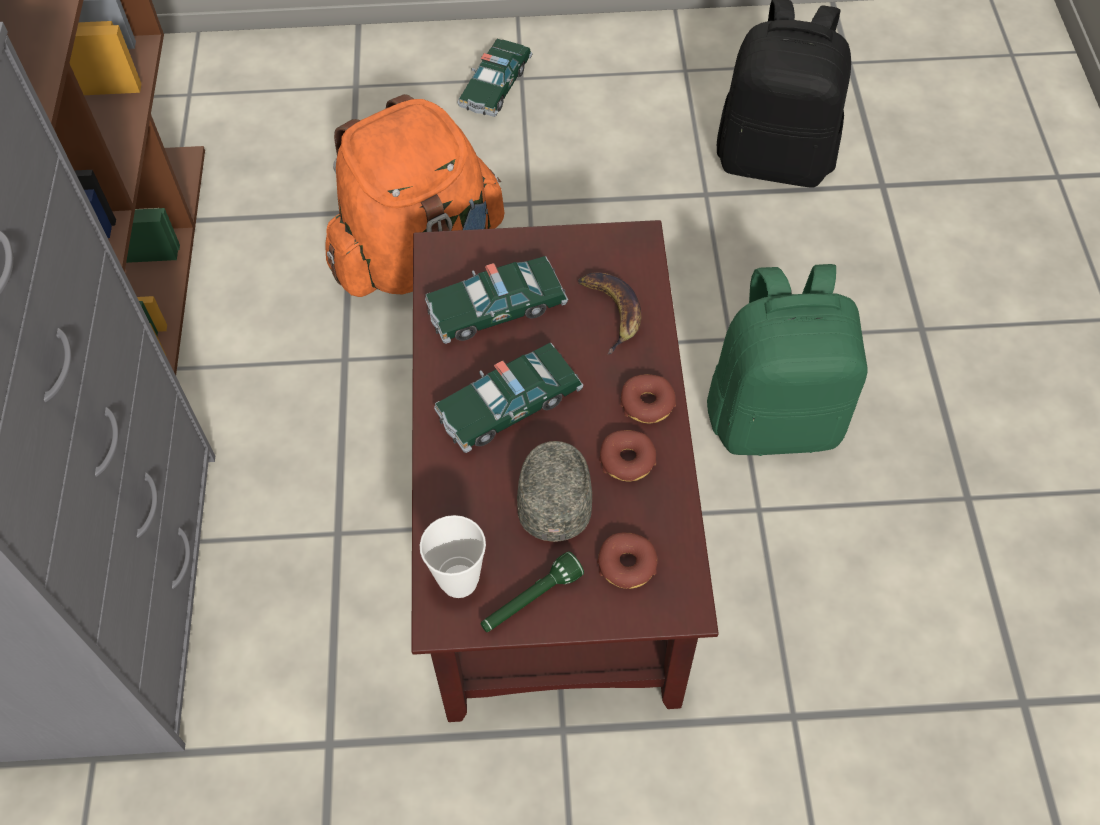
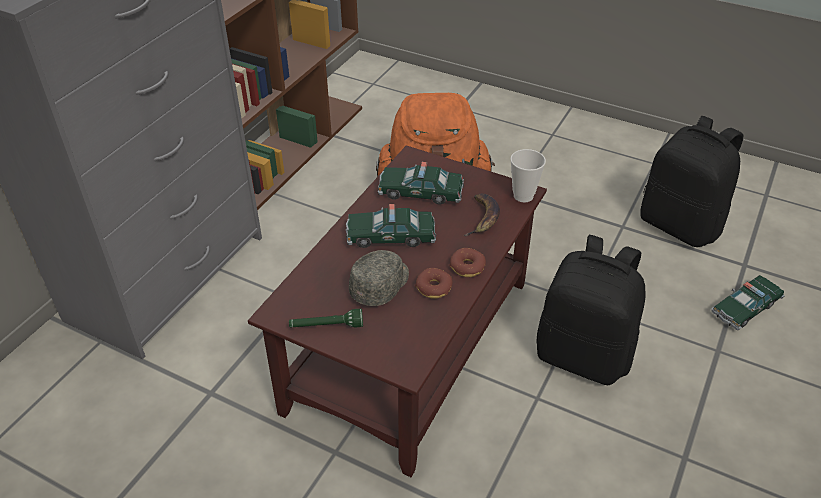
camera: 30 degrees right, 15 degrees down
cup [420,515,486,598] -> cup moved to [510,149,546,202]
toy car [457,39,533,117] -> toy car moved to [711,275,784,330]
donut [597,533,657,589] -> none
green backpack [707,264,868,456] -> black backpack [537,235,646,385]

